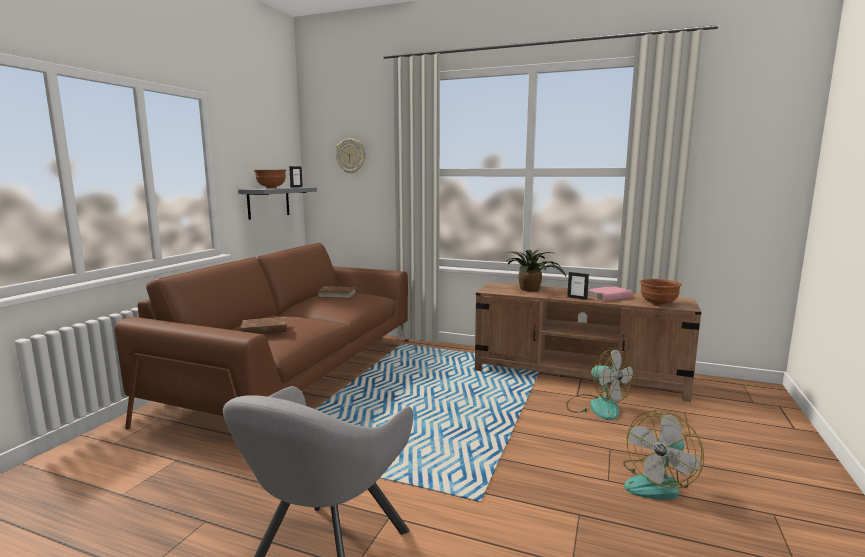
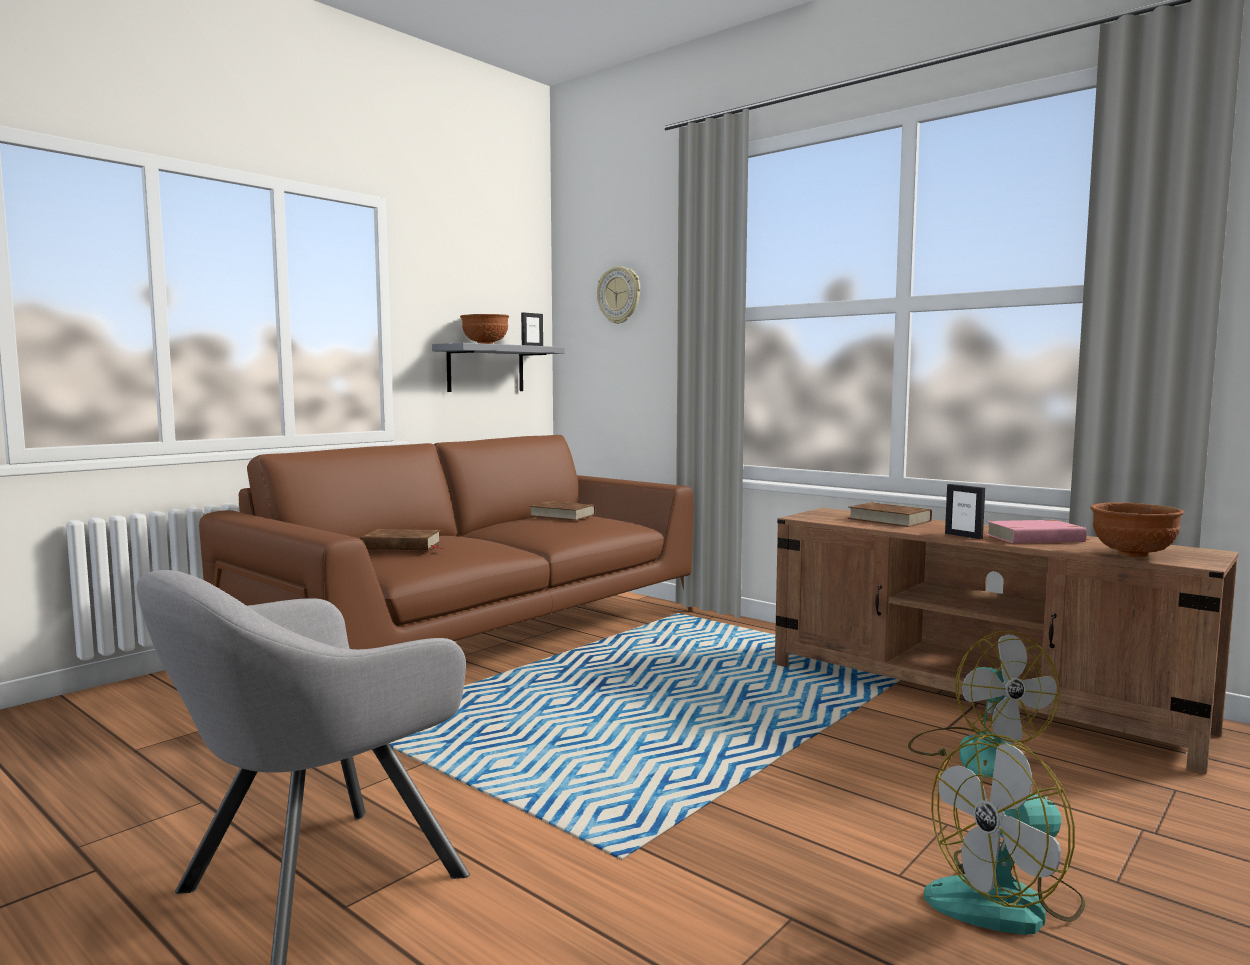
camera: 20 degrees right, 5 degrees down
potted plant [505,250,567,291] -> brown book [848,502,932,527]

